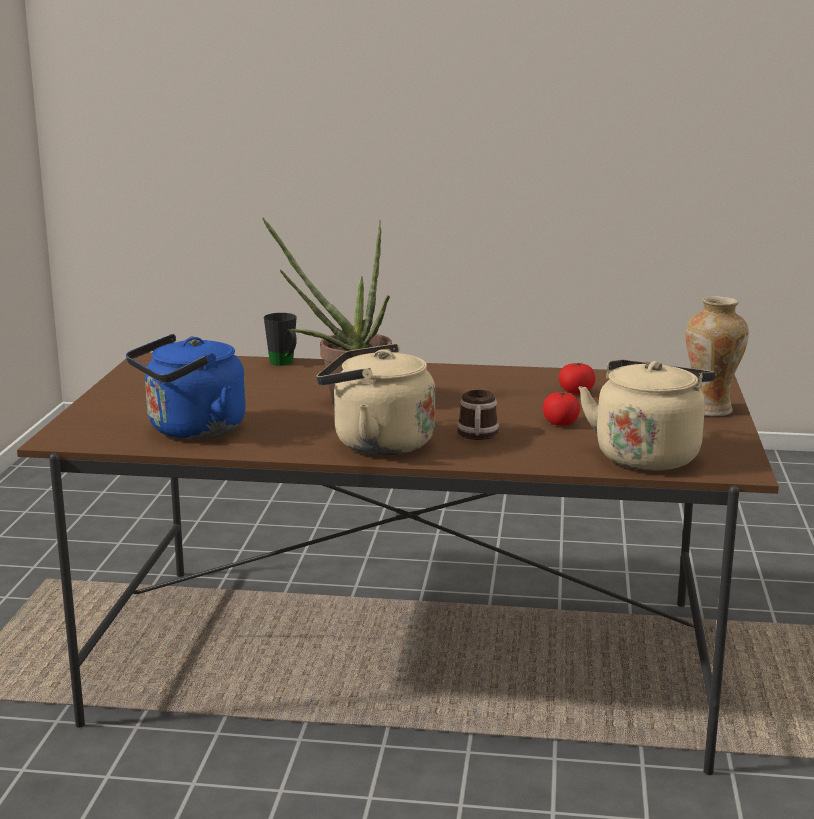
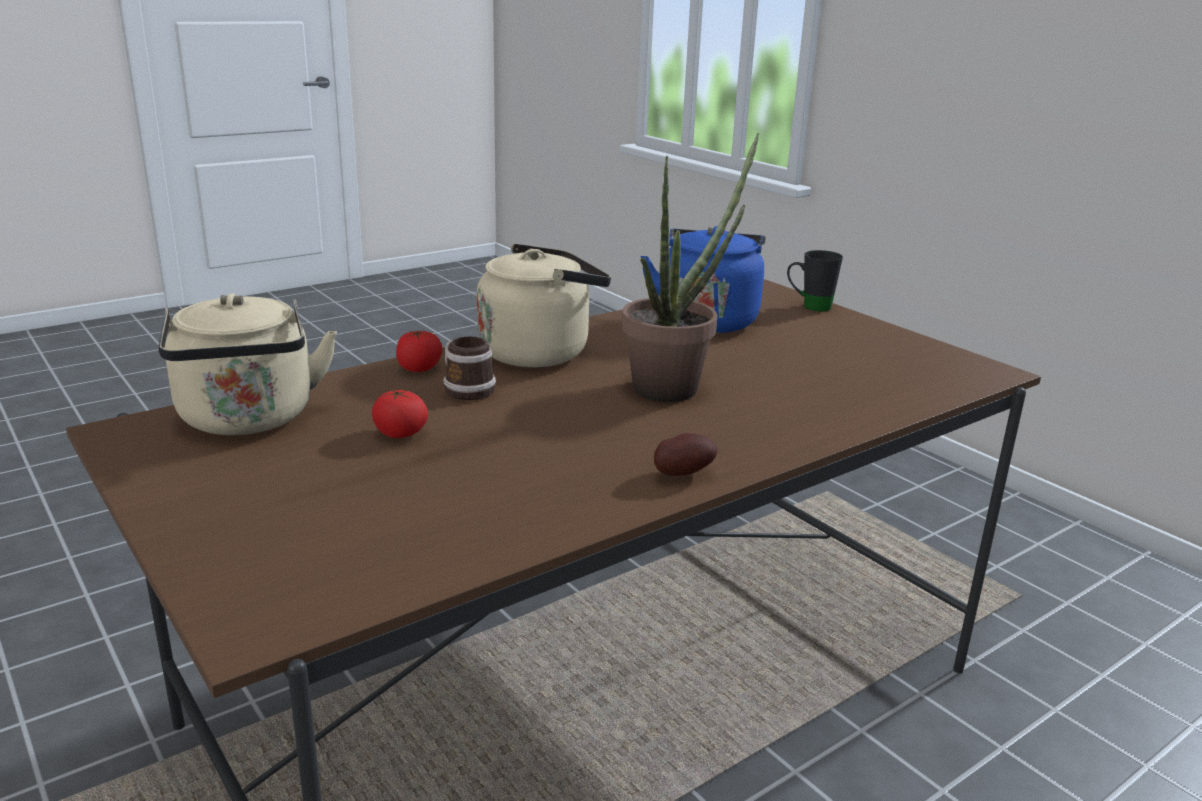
camera: 135 degrees right, 5 degrees up
black mug [264,313,297,366] -> black mug moved to [787,250,843,311]
tomato [559,363,595,394] -> tomato moved to [396,331,442,372]
vase [686,296,749,416] -> none
none -> potato [654,433,718,476]

